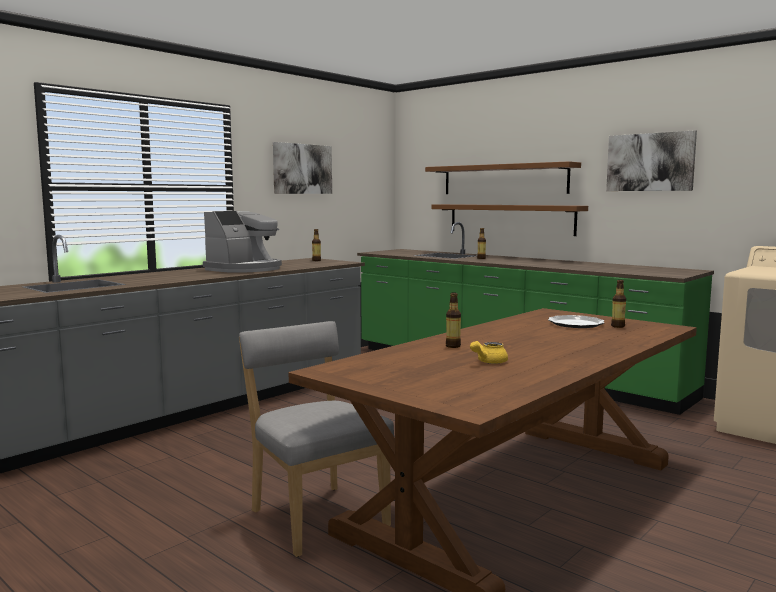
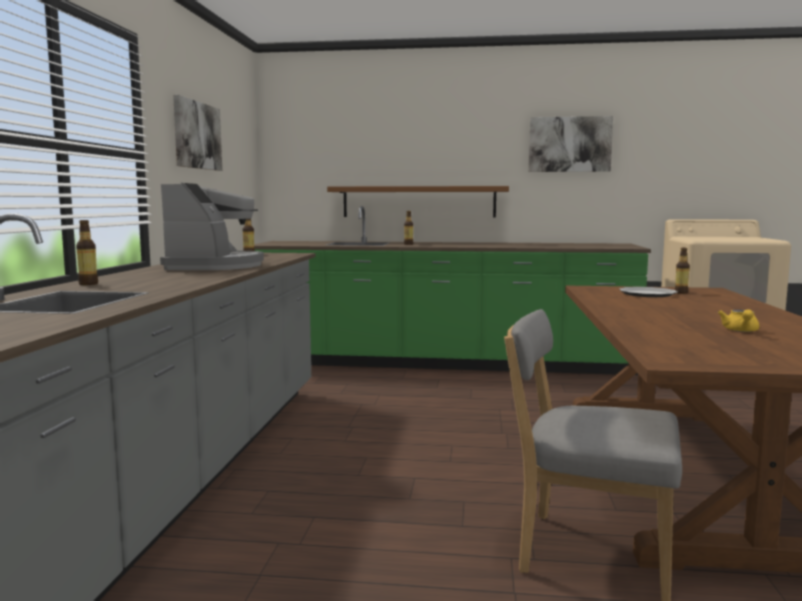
camera: 35 degrees left, 0 degrees up
brown shelf [425,161,581,194] -> none
bottle [446,292,461,348] -> bottle moved to [76,220,98,285]

